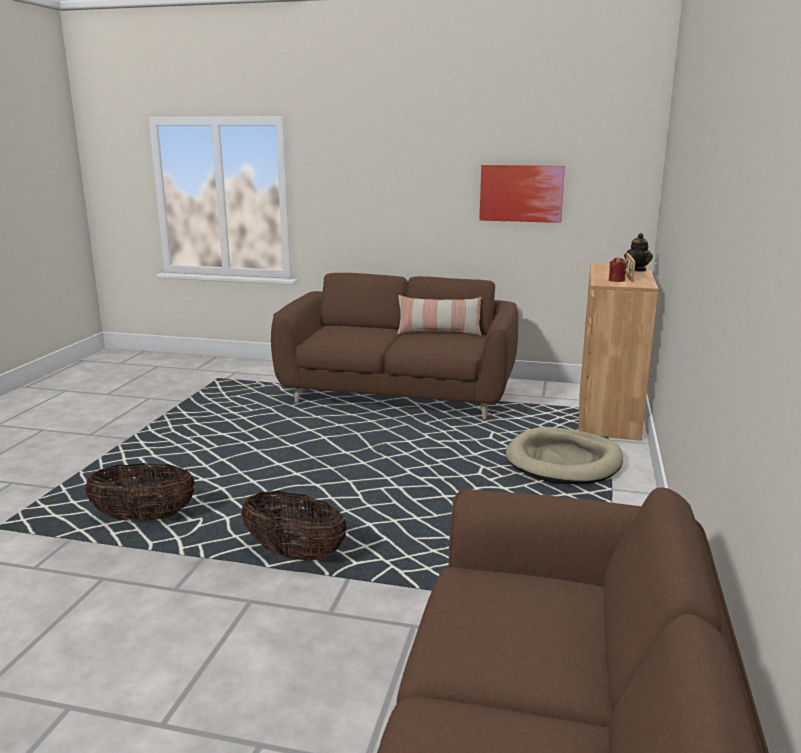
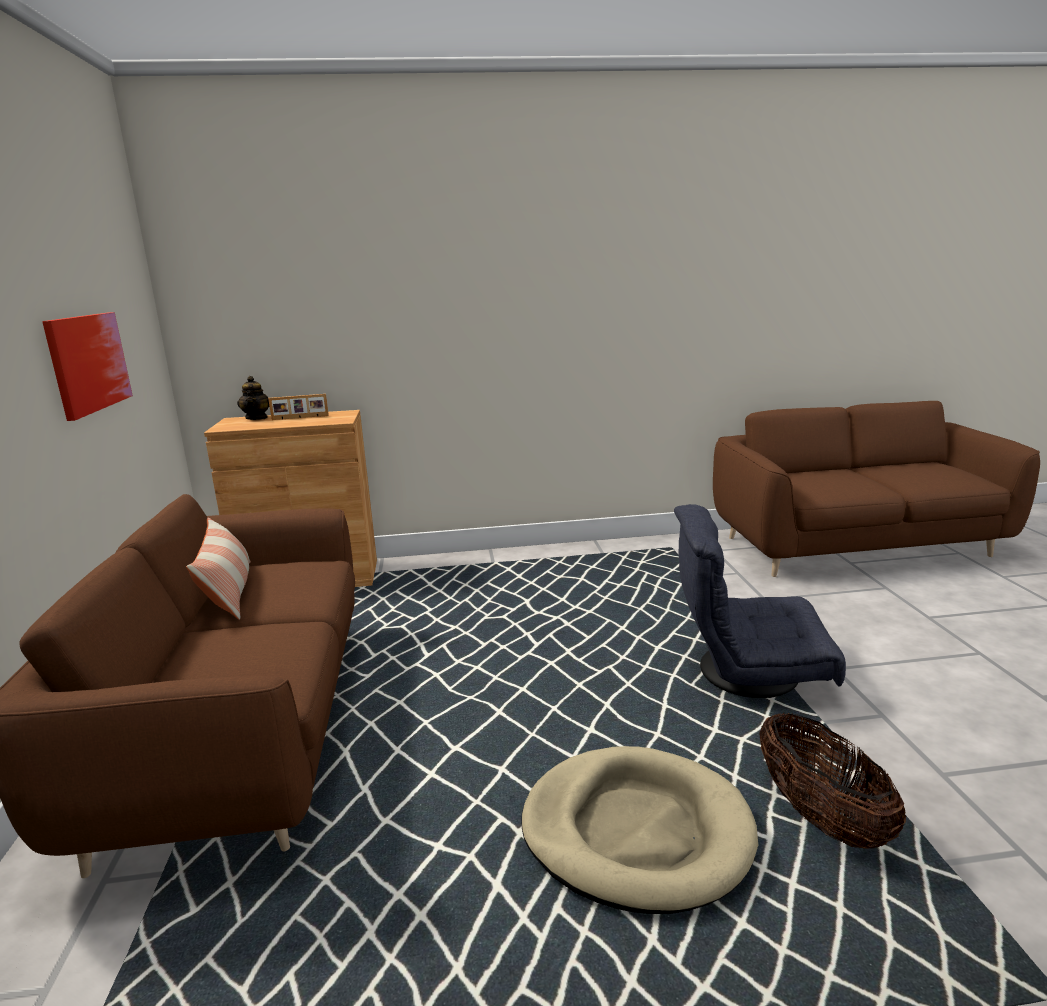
camera: 110 degrees left, 0 degrees up
basket [241,491,347,560] -> grey armchair [674,504,846,698]
beige dog bed [506,427,623,484] -> beige dog bed moved to [521,746,758,914]
red candle [609,257,627,282] -> none
teapot [624,233,653,272] -> teapot turned 90 degrees clockwise [237,376,270,420]

